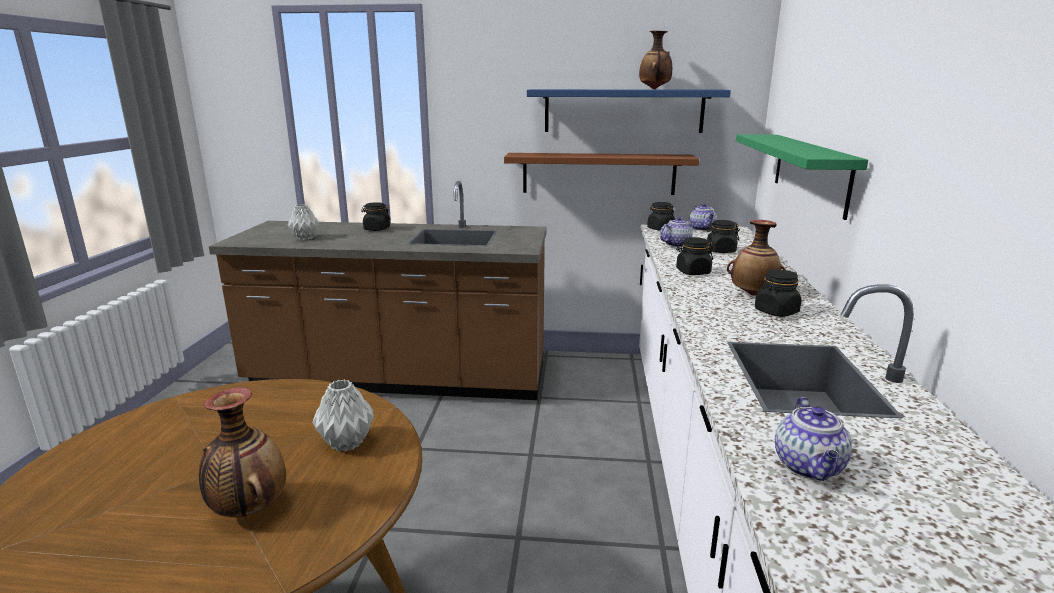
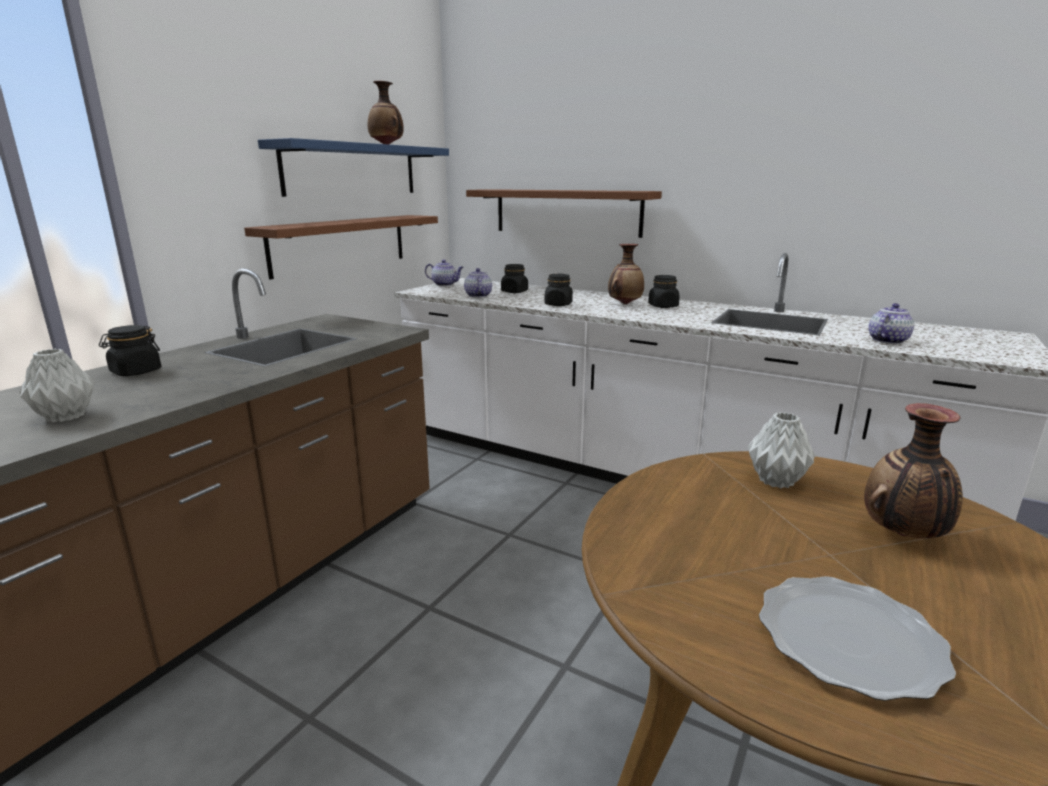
camera: 65 degrees left, 0 degrees up
black jar [647,202,675,231] -> none
green shelf [736,134,868,220] -> brown shelf [466,189,662,238]
teapot [775,397,852,481] -> teapot turned 75 degrees counterclockwise [868,303,914,344]
none -> plate [759,576,956,701]

